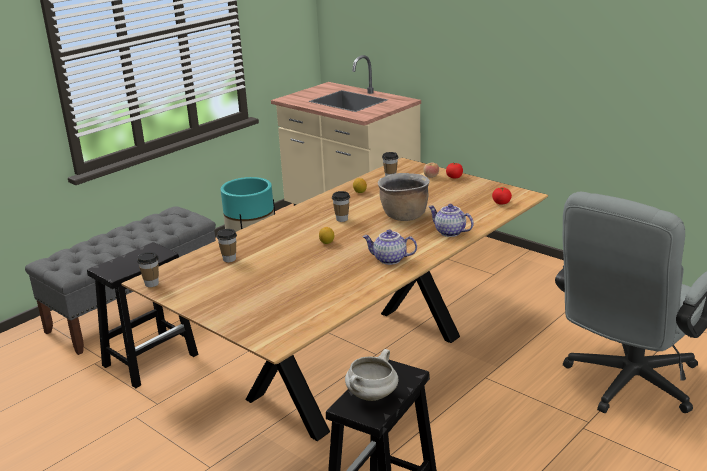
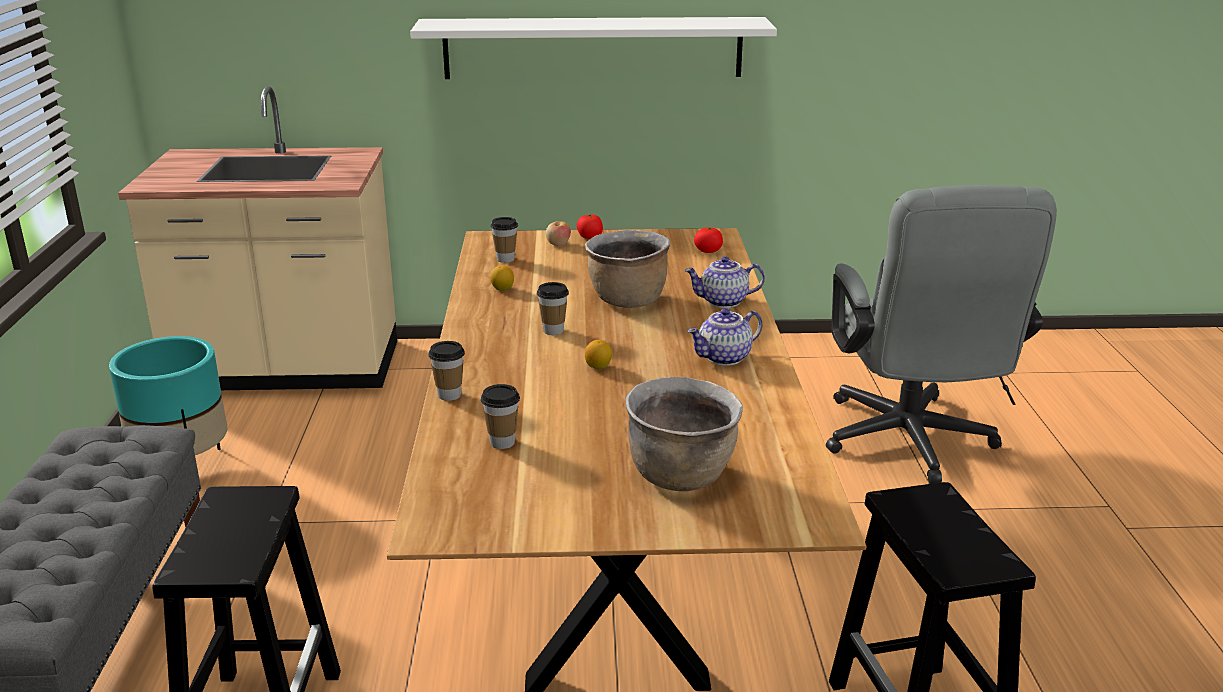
camera: 45 degrees left, 0 degrees up
cup [137,252,159,287] -> cup moved to [428,341,465,401]
white cooking pot [345,349,398,401] -> none
none -> white shelf [410,17,777,79]
none -> brown cooking pot [626,377,743,491]

